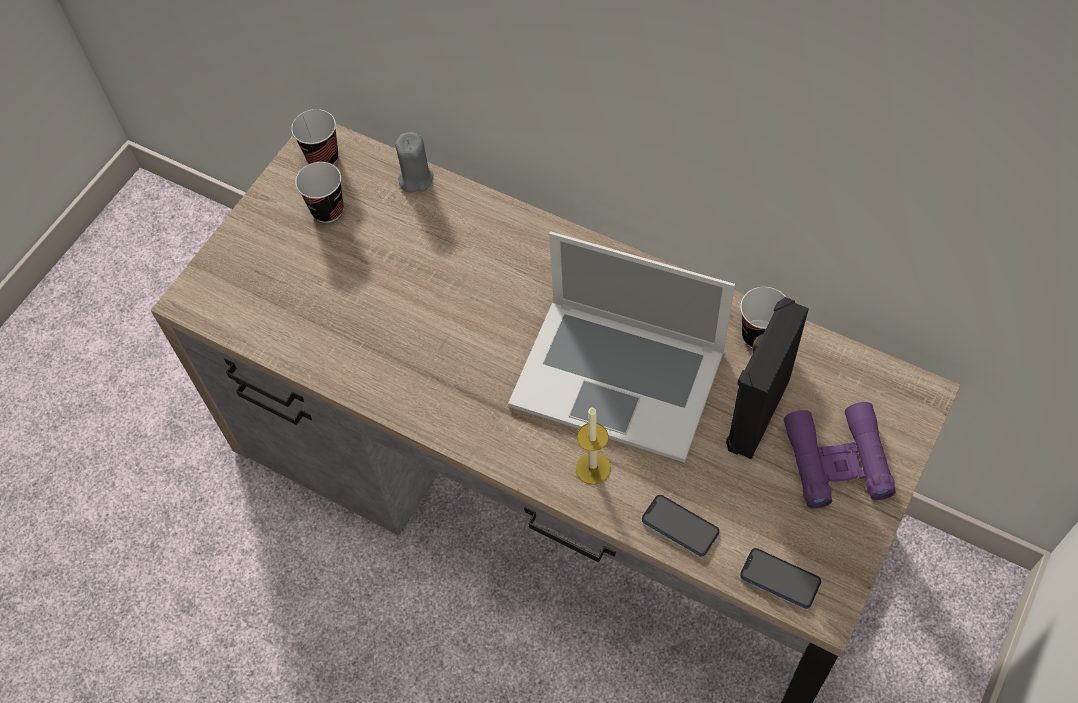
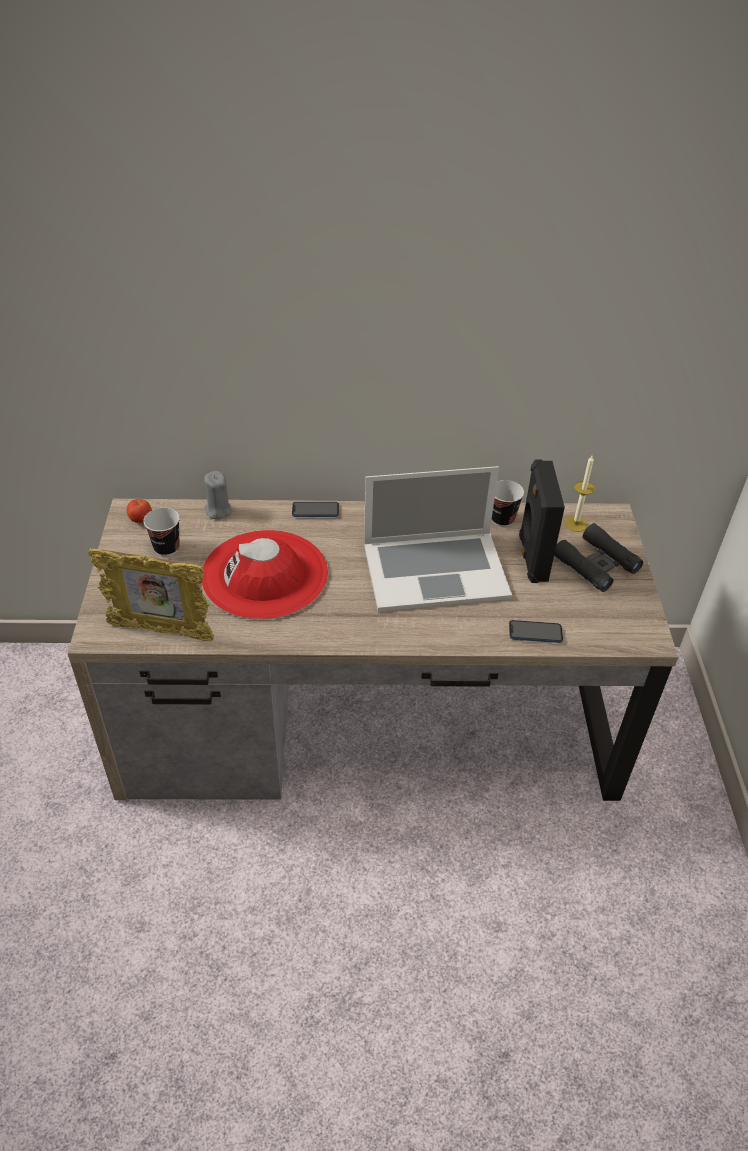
camera: 35 degrees left, 15 degrees down
cup [291,109,338,165] -> apple [127,499,152,523]
candle [576,407,611,485] -> candle moved to [564,456,595,532]
phone [740,548,821,609] -> phone moved to [292,502,339,517]
purple binoculars [784,402,896,509] -> black binoculars [554,523,643,592]
none -> picture frame [88,548,214,641]
none -> red hat [201,530,328,620]

